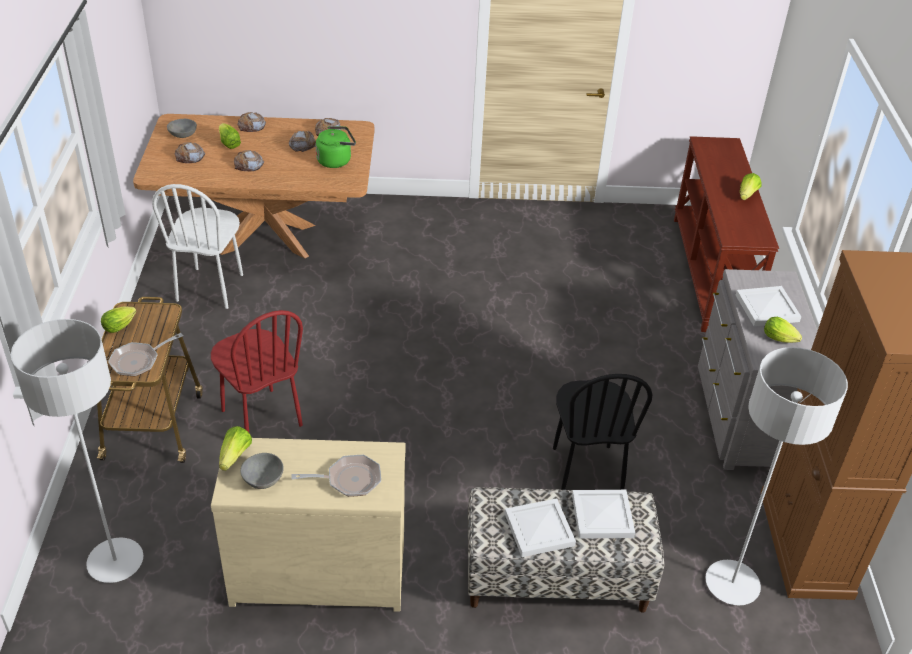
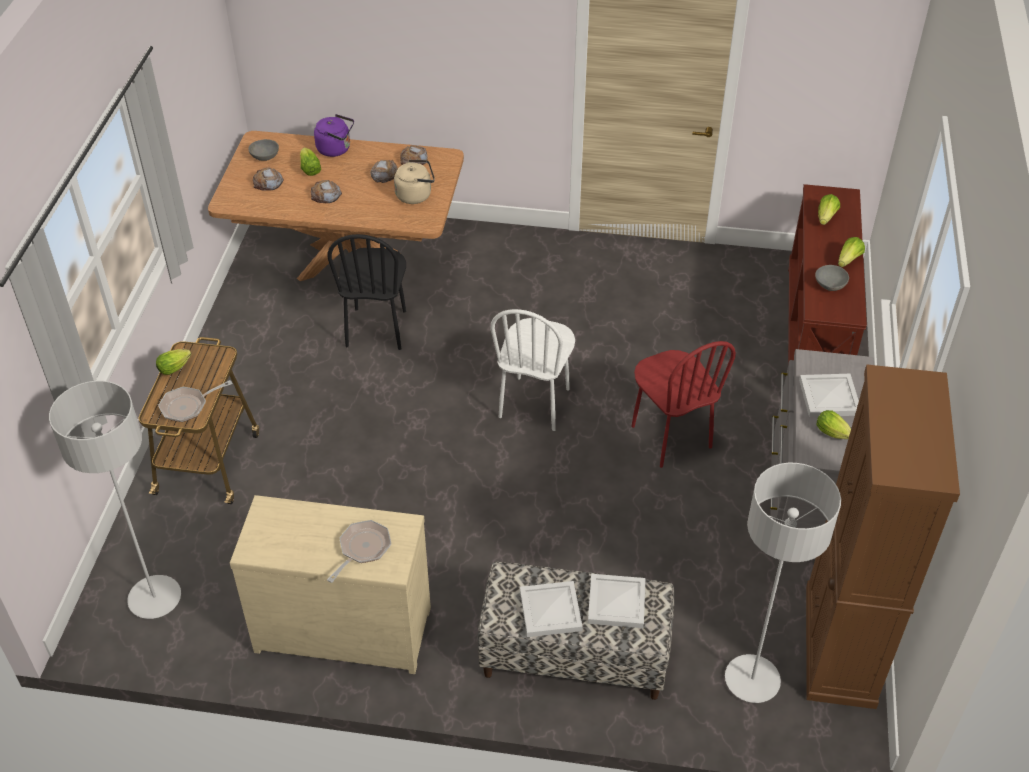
camera: 10 degrees right, 5 degrees up
white chair [152,184,243,309] -> white chair moved to [490,309,575,431]
red chair [211,310,303,432] -> red chair moved to [631,341,736,468]
lettuce [219,426,252,471] -> lettuce moved to [818,194,840,225]
bread [237,112,266,132] -> purple kettle [314,114,354,157]
grey bowl [240,453,284,489] -> grey bowl moved to [815,265,849,291]
frying pan [292,455,381,497] -> frying pan turned 60 degrees counterclockwise [327,520,391,583]
green kettle [316,126,356,168] -> beige kettle [394,159,435,204]
black chair [553,374,652,490] -> black chair moved to [328,234,406,350]

